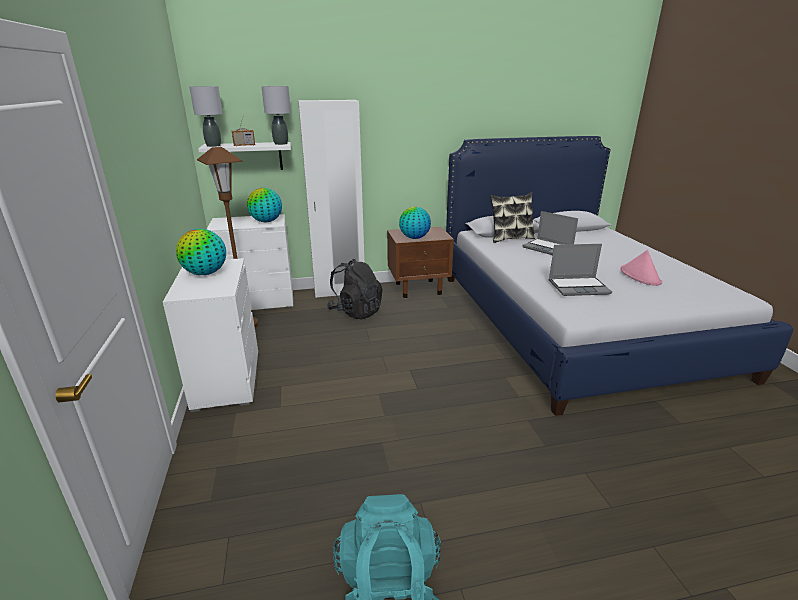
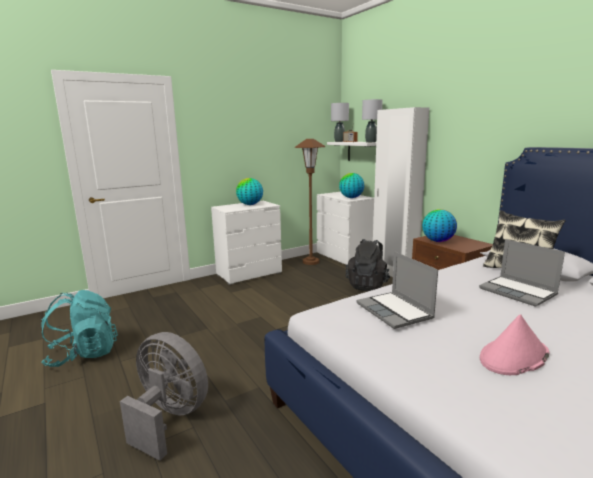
camera: 70 degrees right, 10 degrees down
laptop [522,211,578,255] -> laptop turned 60 degrees counterclockwise [479,239,565,307]
none -> grey fan [120,332,208,461]

